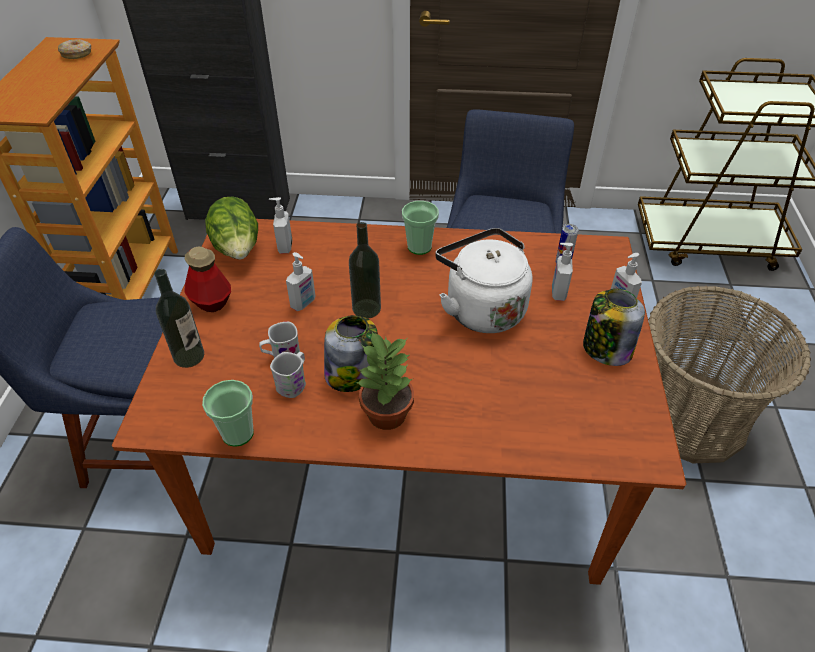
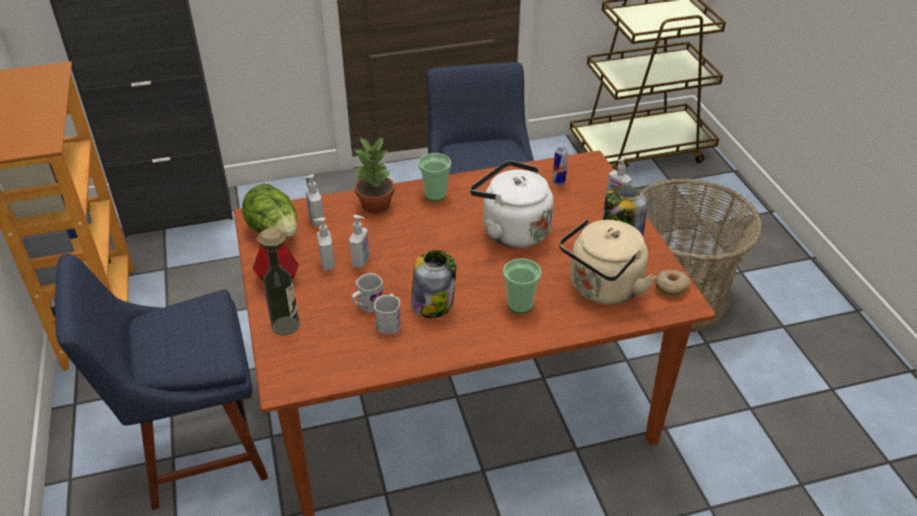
camera: 20 degrees left, 5 degrees down
donut [58,39,91,59] -> donut moved to [655,270,690,297]
cup [202,380,254,447] -> cup moved to [503,258,542,313]
bottle [349,222,381,319] -> none
potted plant [355,332,414,430] -> potted plant moved to [355,137,394,214]
soap dispenser [552,243,573,301] -> soap dispenser moved to [314,217,335,271]
none -> beige kettle [559,219,656,305]

